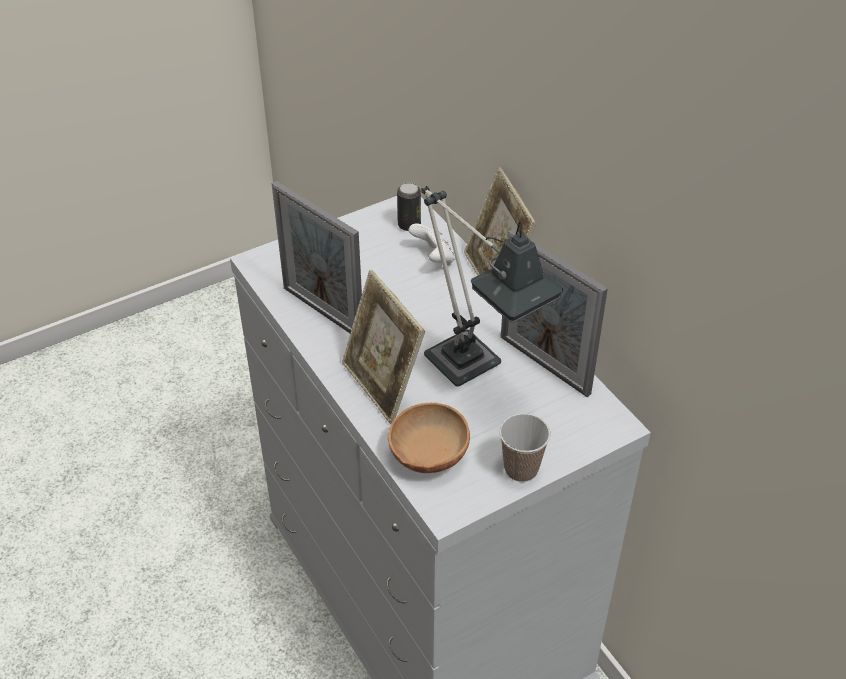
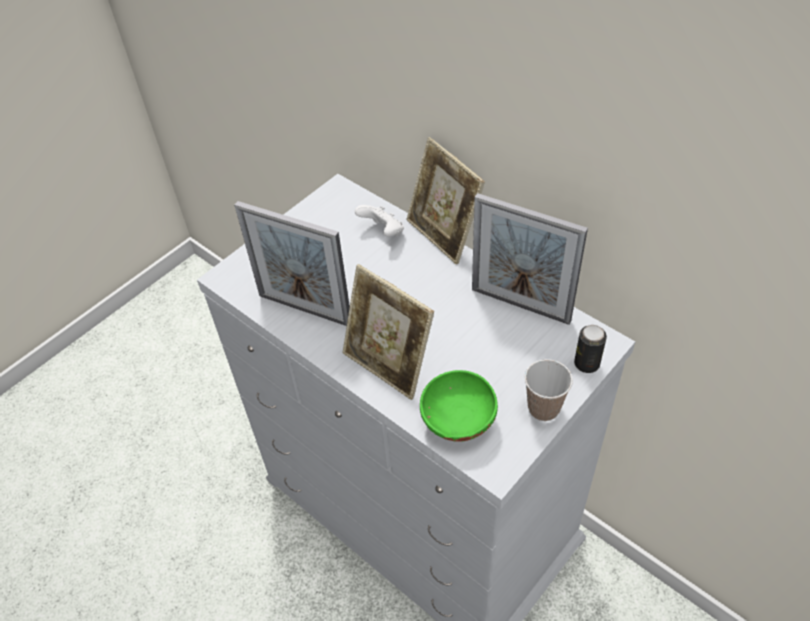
camera: 15 degrees left, 5 degrees up
brown bowl [388,403,470,473] -> green bowl [420,370,498,442]
can [397,183,421,231] -> can moved to [574,325,607,373]
table lamp [421,186,563,386] -> none

